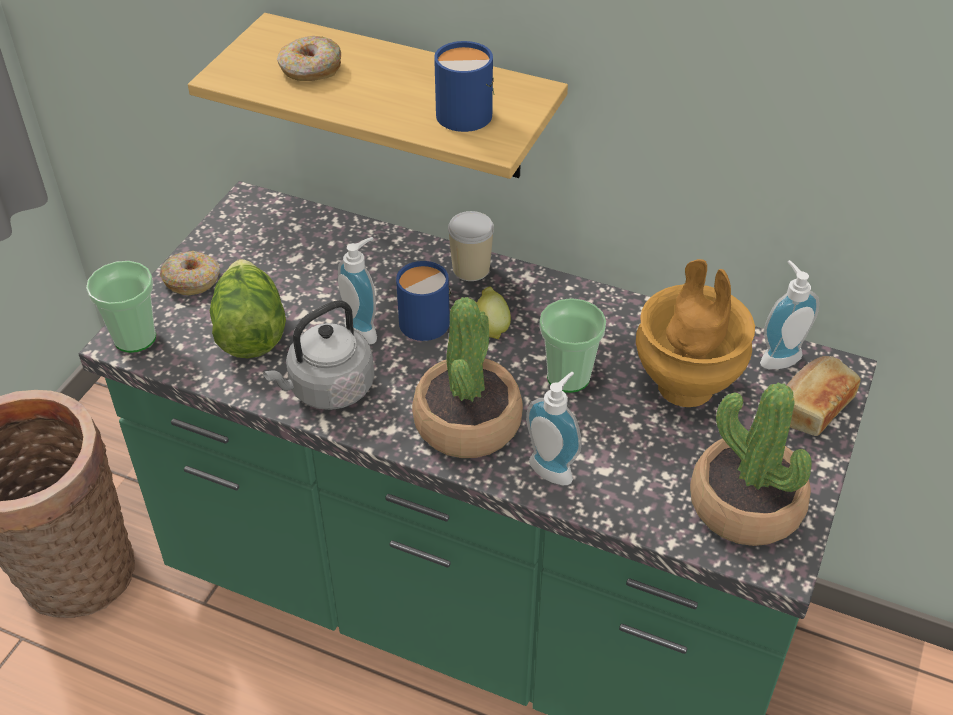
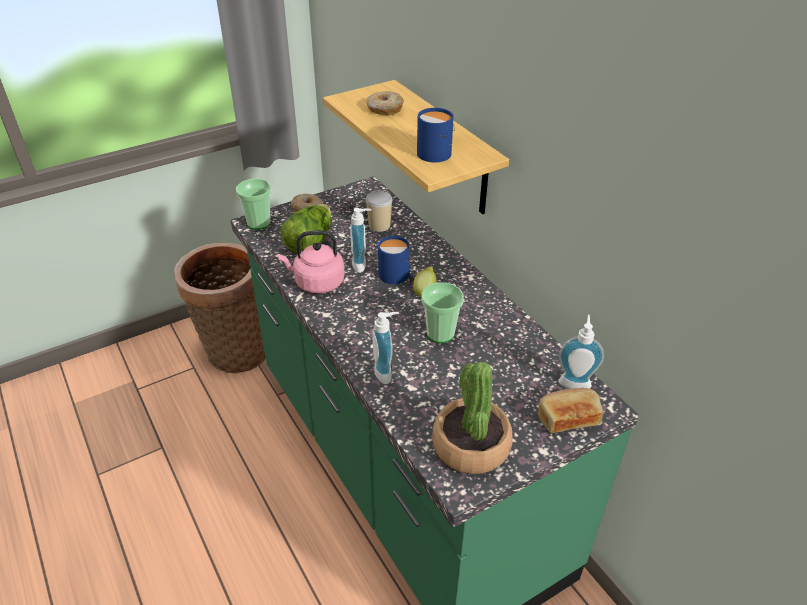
camera: 35 degrees right, 5 degrees down
grey kettle [263,300,374,410] -> pink kettle [278,230,345,293]
potted plant [412,297,523,458] -> none
cup [448,211,494,281] -> cup moved to [366,191,392,232]
brown vase [636,259,755,407] -> none

